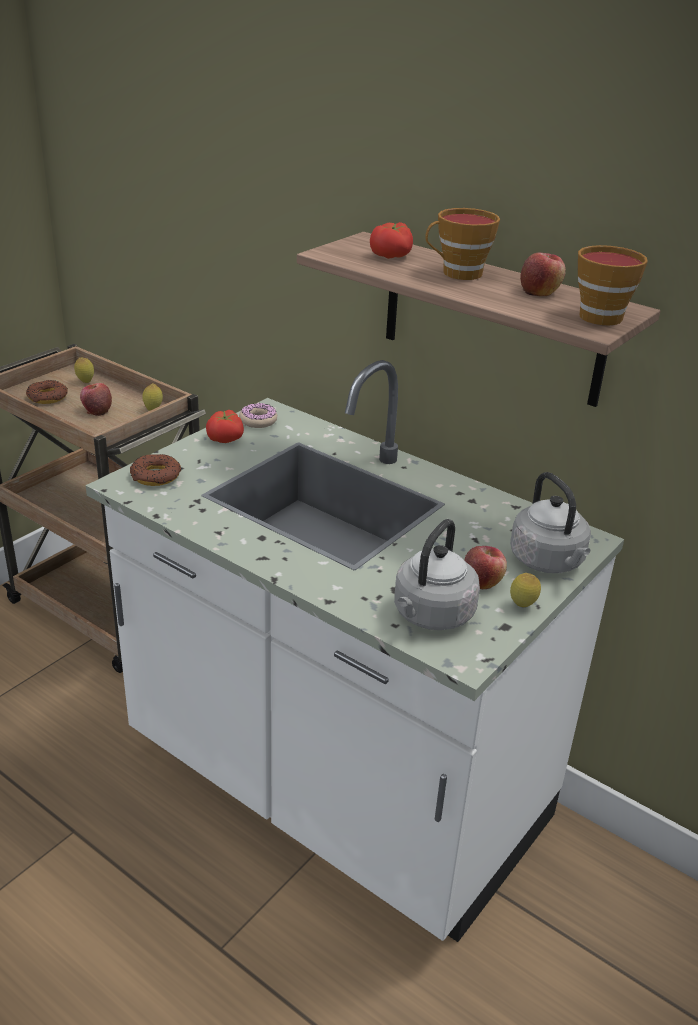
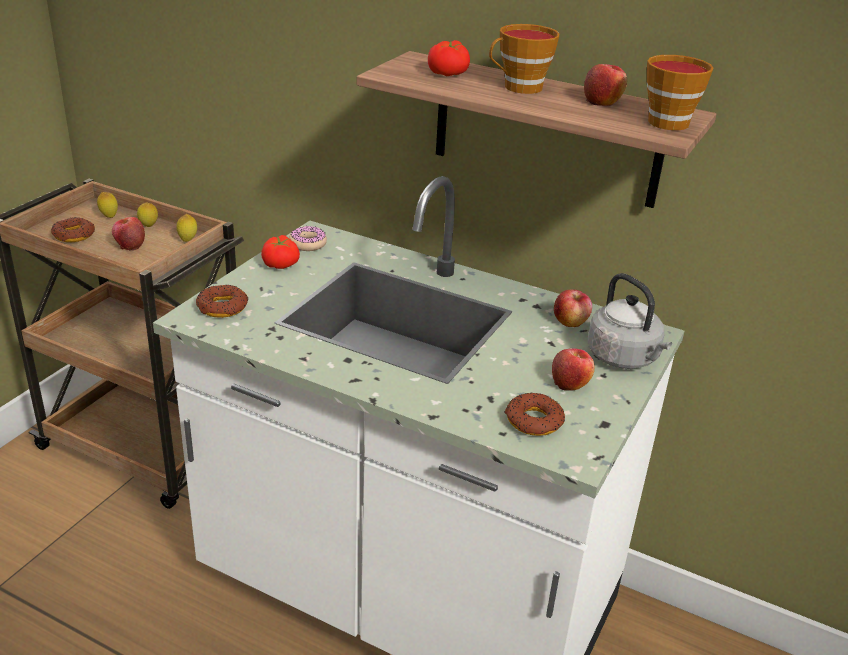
camera: 10 degrees left, 0 degrees up
grey kettle [394,519,480,630] -> donut [504,393,565,436]
lemon [510,573,541,607] -> lemon moved to [137,203,158,227]
none -> apple [554,289,592,327]

